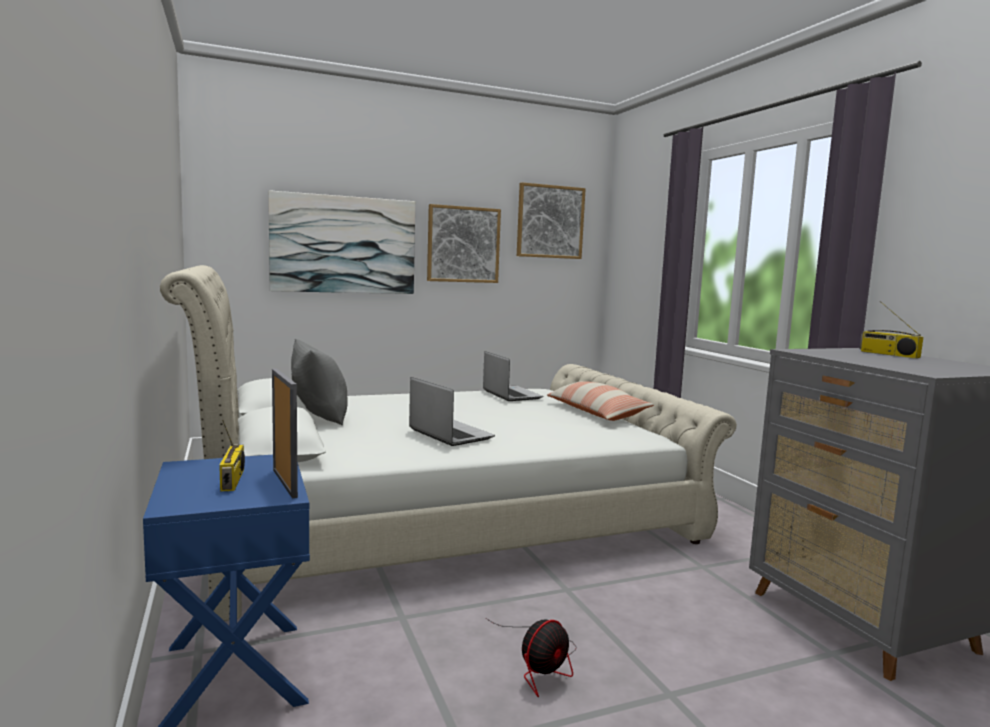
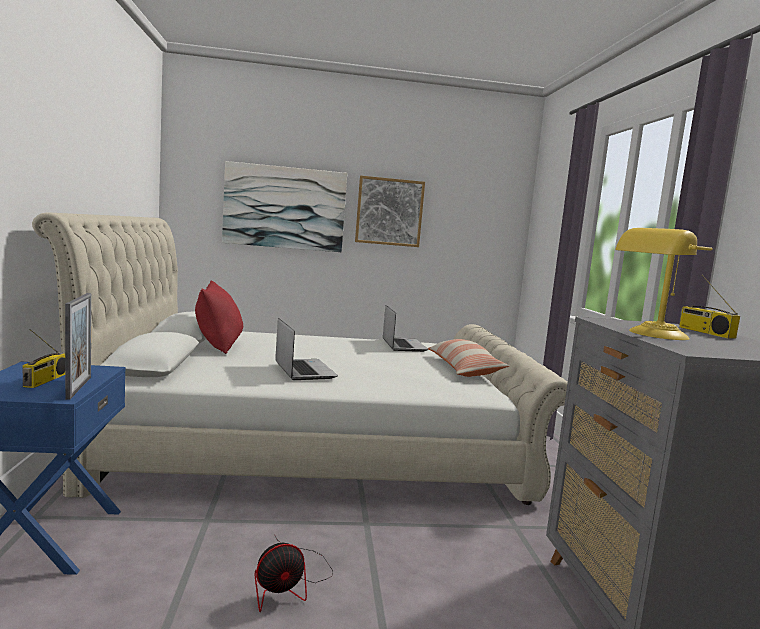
camera: 15 degrees right, 0 degrees up
grey pillow [291,339,347,425] -> red pillow [195,280,243,354]
picture [517,182,586,259] -> none
none -> yellow table lamp [615,228,713,340]

